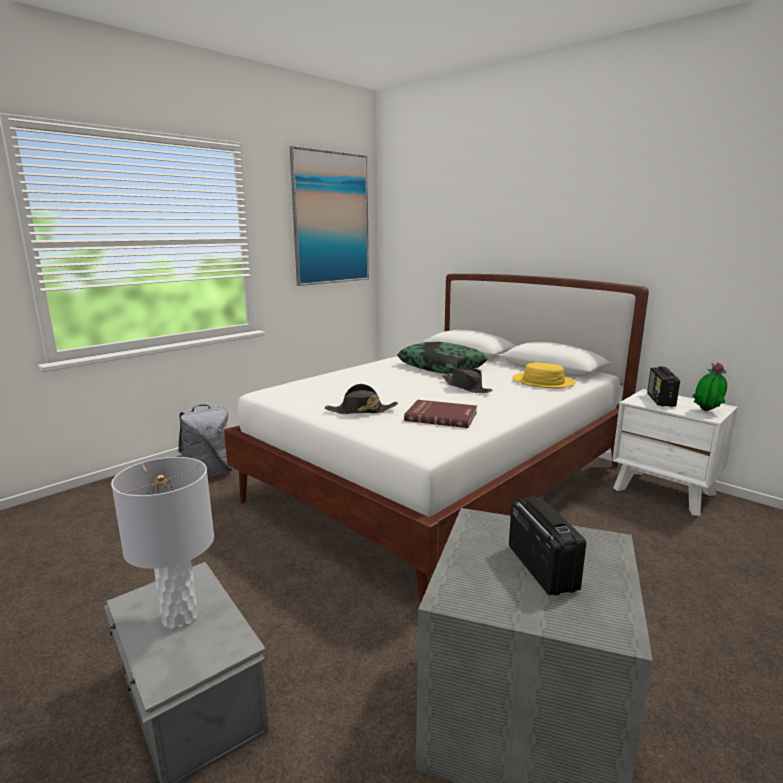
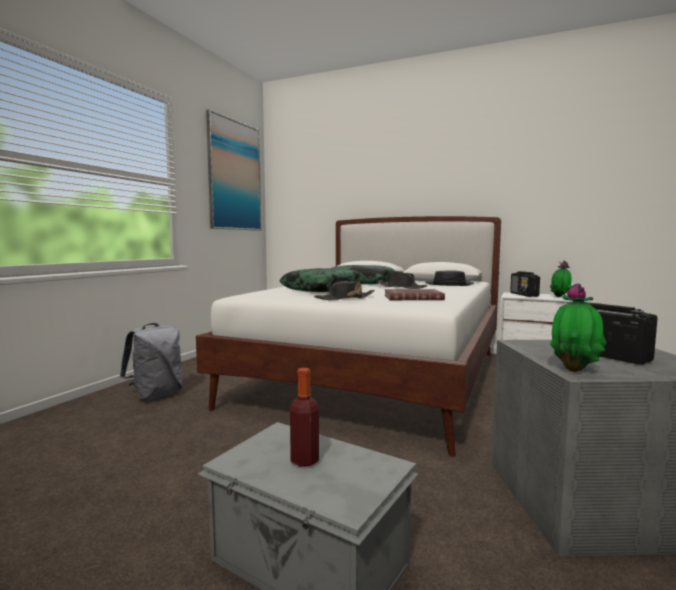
camera: 20 degrees left, 10 degrees down
grey table lamp [111,457,214,629] -> bottle [290,368,319,466]
yellow hat [512,362,576,388] -> black hat [425,270,474,286]
none -> pillow [279,268,366,292]
none -> potted plant [550,283,607,372]

